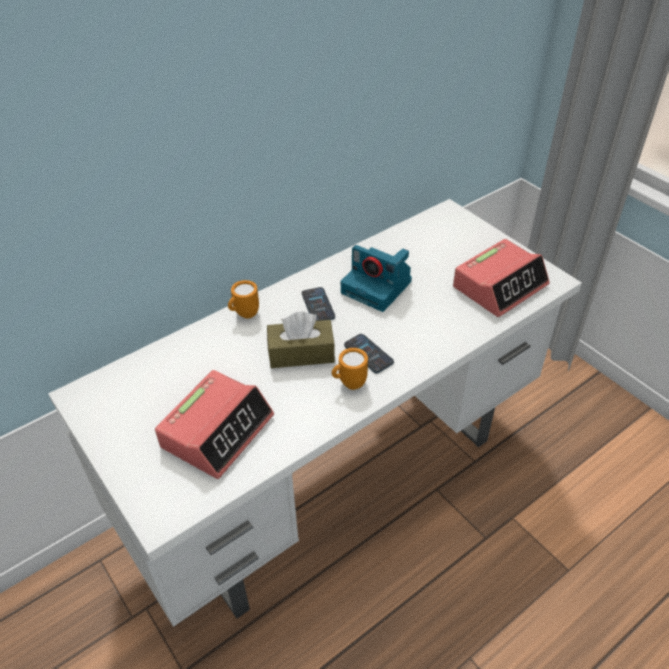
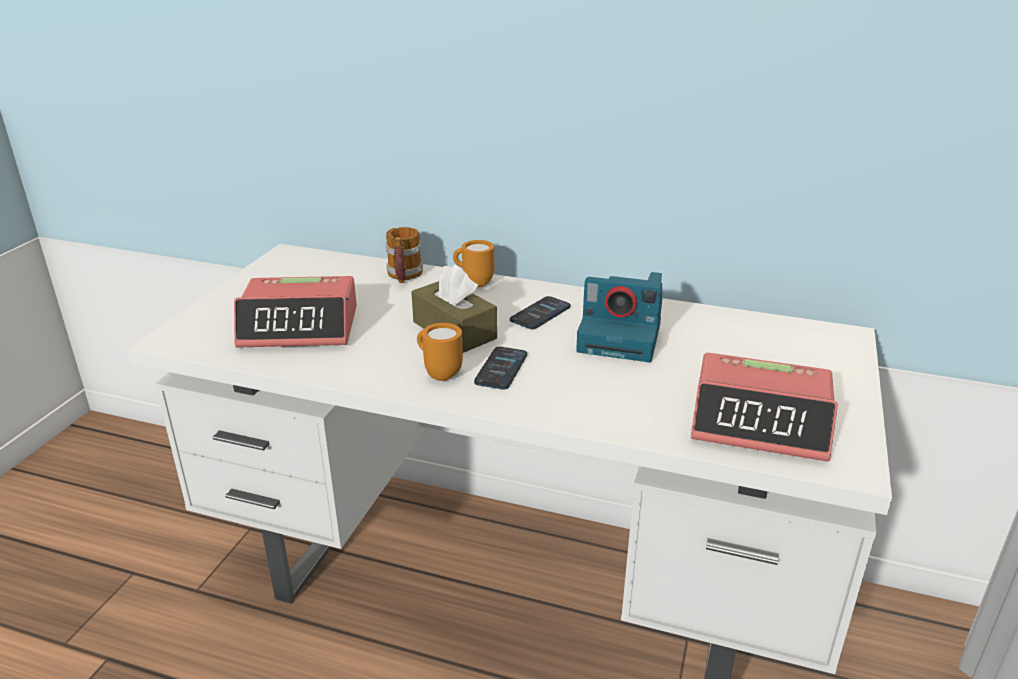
camera: 55 degrees right, 15 degrees down
camera [341,245,412,312] -> camera turned 75 degrees counterclockwise [576,272,662,362]
none -> mug [386,227,423,283]

